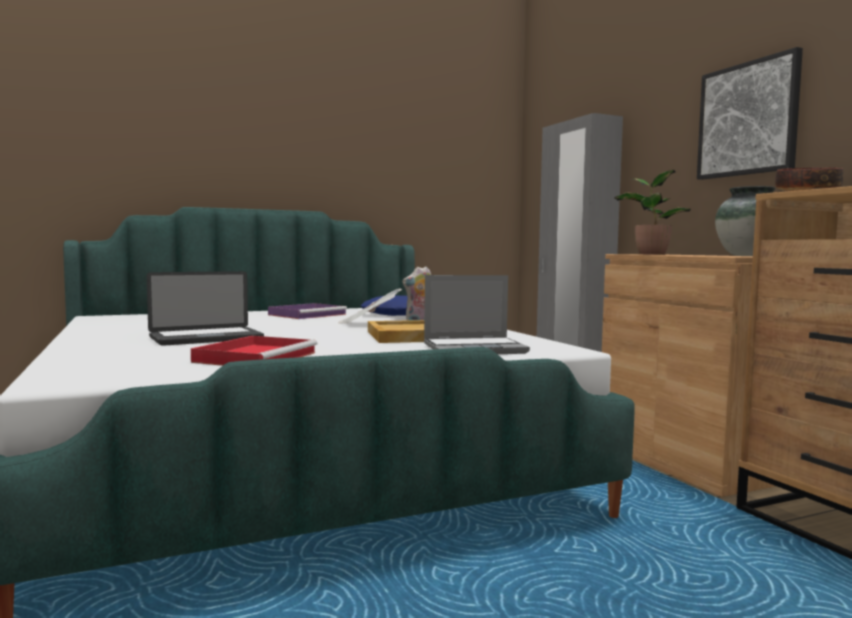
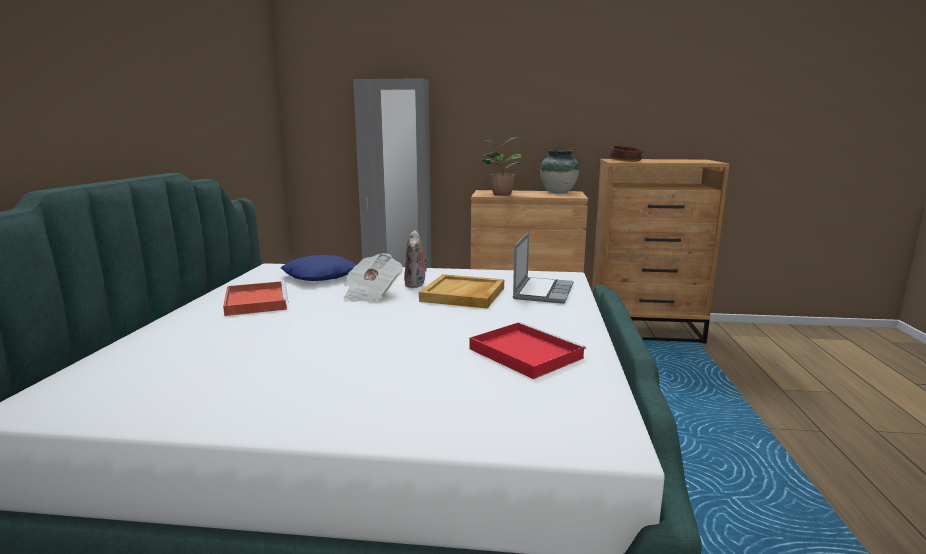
camera: 60 degrees left, 10 degrees up
laptop [147,271,264,346] -> none
purple tray [268,303,347,319] -> red tray [223,281,289,316]
picture [697,47,803,180] -> none

